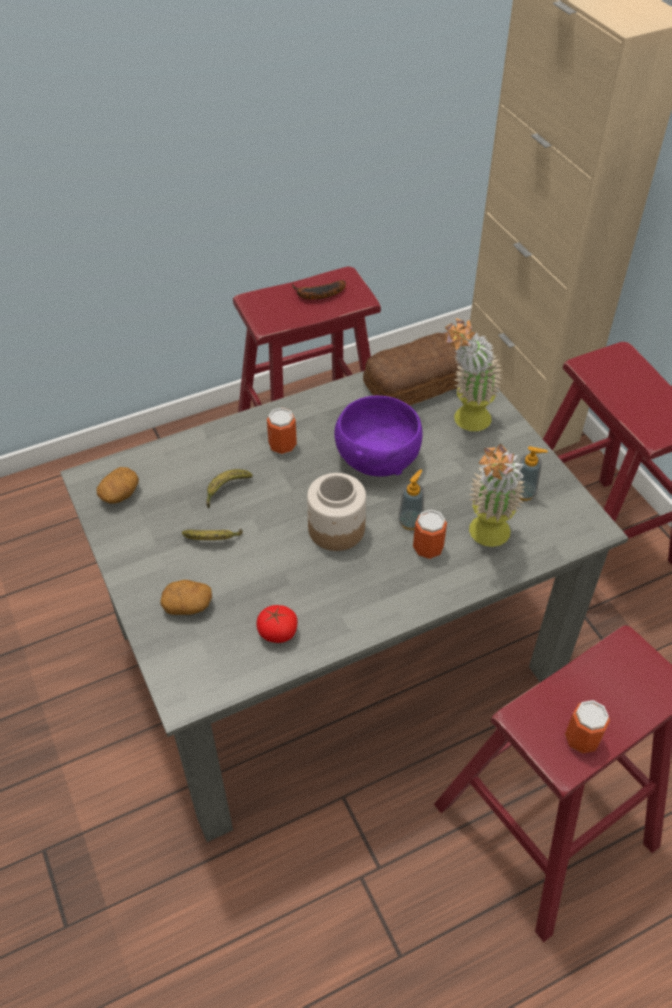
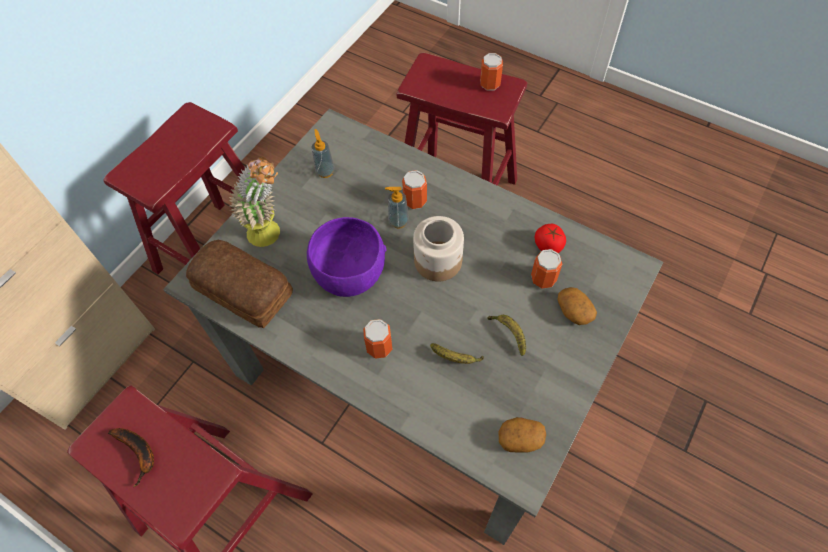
camera: 120 degrees left, 10 degrees up
potted plant [469,444,525,547] -> none
none -> can [531,249,562,289]

